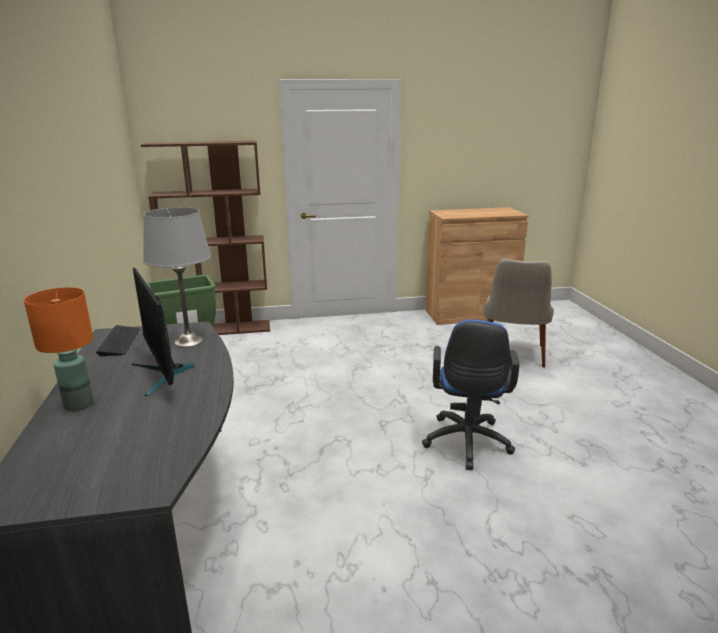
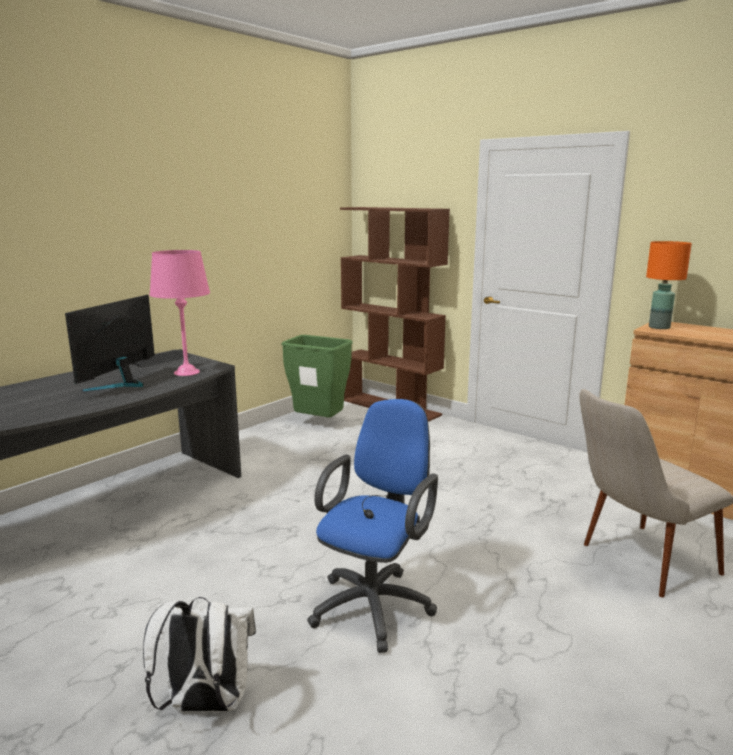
camera: 50 degrees right, 5 degrees down
orange table lamp [24,287,94,411] -> orange table lamp moved to [646,241,692,329]
grey table lamp [143,207,211,347] -> pink table lamp [149,250,210,376]
blue office chair [422,319,520,470] -> blue office chair turned 150 degrees clockwise [307,399,438,653]
none -> white backpack [143,597,256,712]

